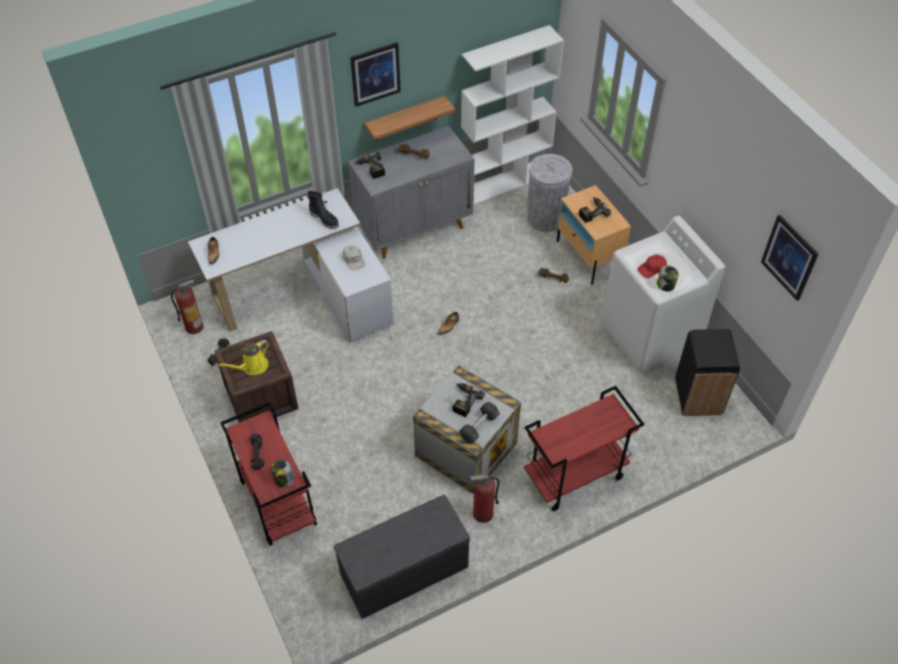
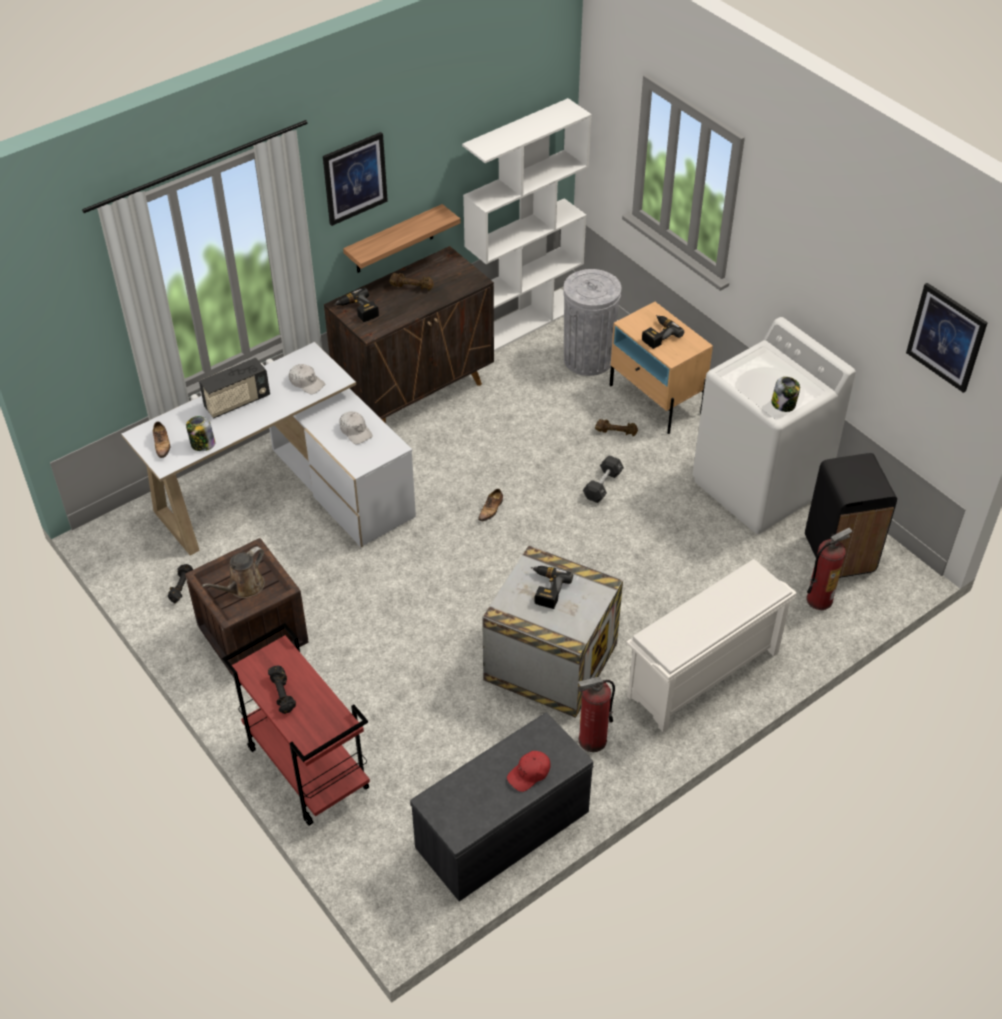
camera: 10 degrees left, 5 degrees down
fire extinguisher [171,280,204,334] -> fire extinguisher moved to [807,528,853,610]
yellow watering can [219,340,269,375] -> brown watering can [202,546,265,598]
jar [271,460,295,488] -> jar moved to [186,416,215,451]
black boot [308,191,339,229] -> white cap [289,364,325,394]
grey cabinet [348,126,475,259] -> brown cabinet [324,246,494,423]
black dumbbell [459,402,500,443] -> black dumbbell moved to [583,455,624,503]
red cart [524,386,644,512] -> white shoe rack [626,559,797,732]
red cap [637,254,667,278] -> red cap moved to [507,751,551,792]
none -> radio [199,358,270,419]

